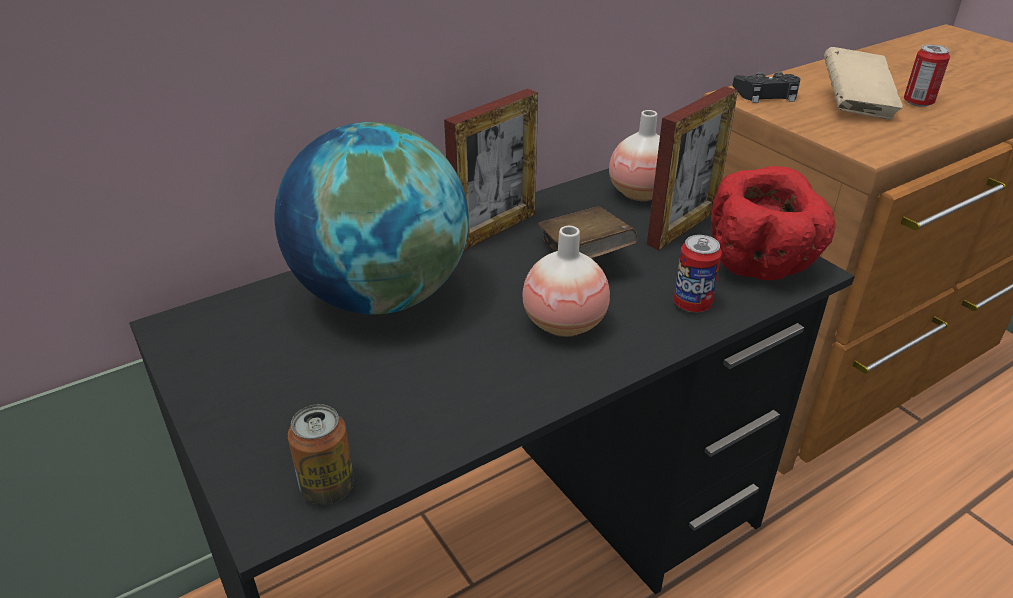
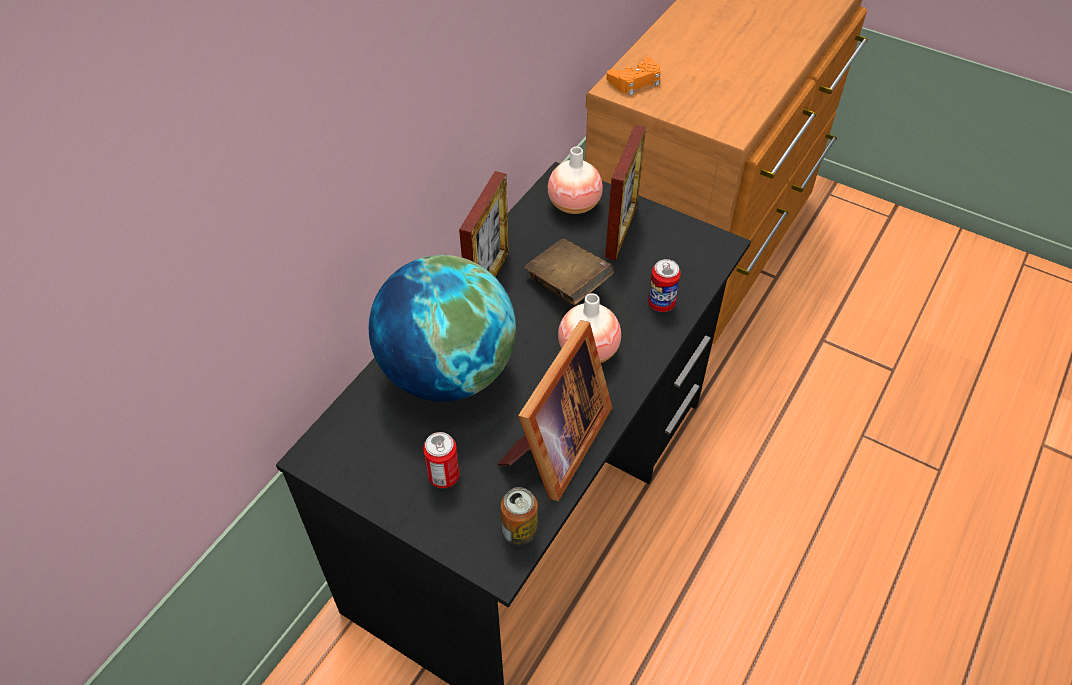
camera: 25 degrees left, 15 degrees up
red bowl [711,166,836,280] -> none
black game controller [732,71,800,103] -> orange game controller [607,57,661,95]
beige book [824,47,903,119] -> none
can [904,44,950,107] -> can moved to [423,432,460,488]
none -> picture frame [497,320,613,501]

